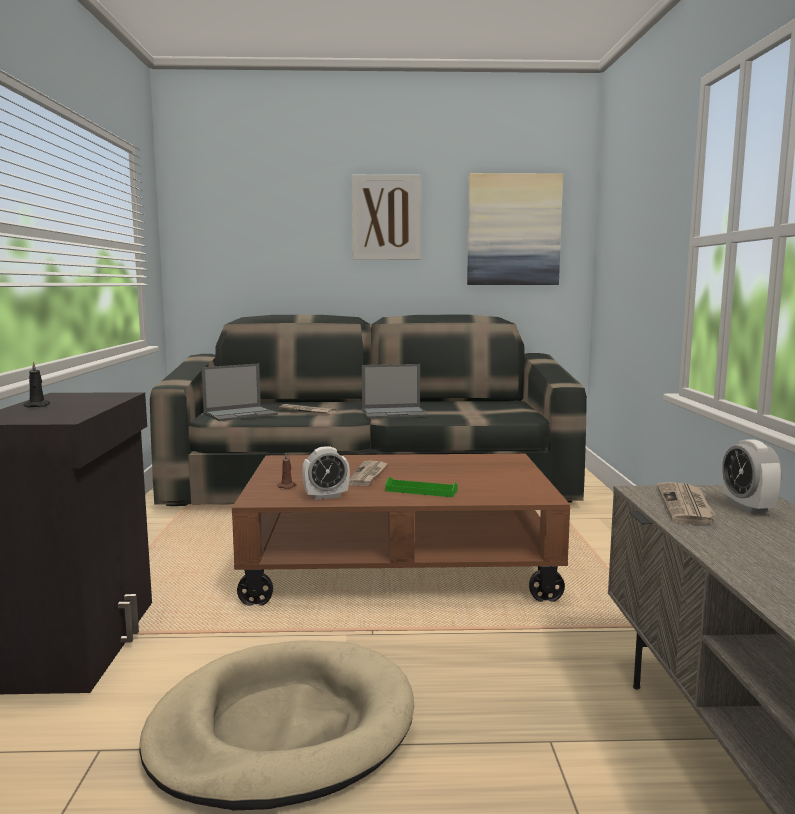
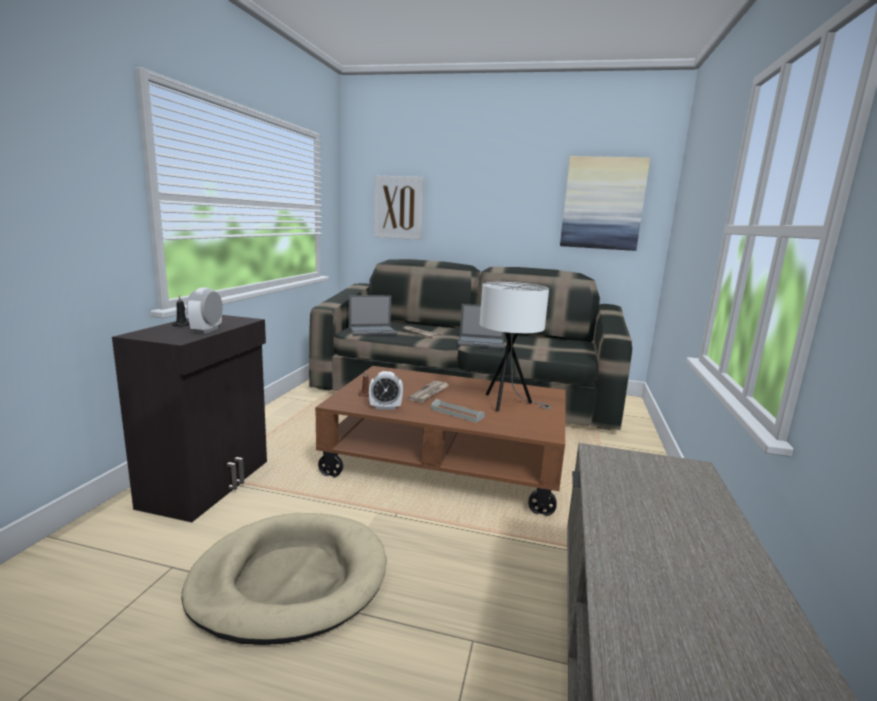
camera: 15 degrees right, 5 degrees up
picture [352,175,421,260] -> picture moved to [375,176,424,240]
green tray [385,477,457,497] -> grey tray [431,399,485,423]
newspaper [657,482,716,525] -> none
alarm clock [722,439,782,514] -> alarm clock moved to [187,287,223,334]
none -> white table lamp [480,282,552,411]

